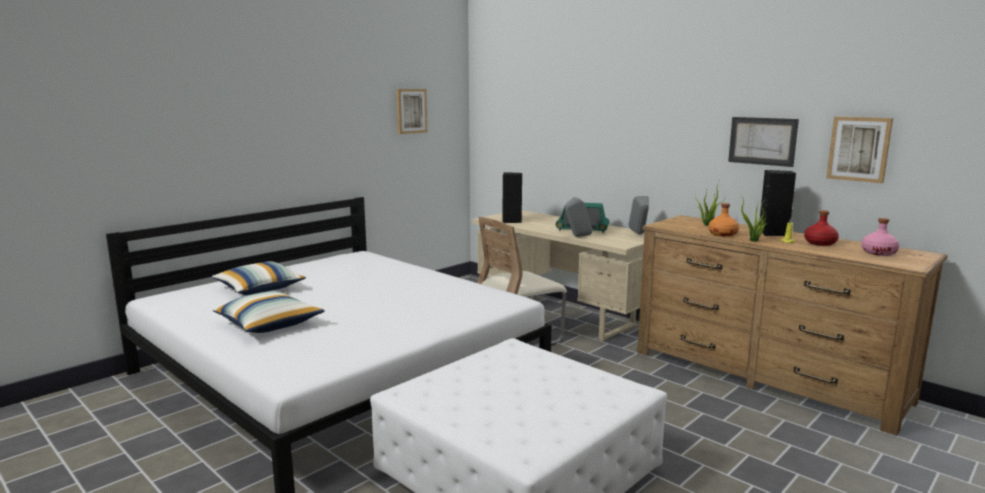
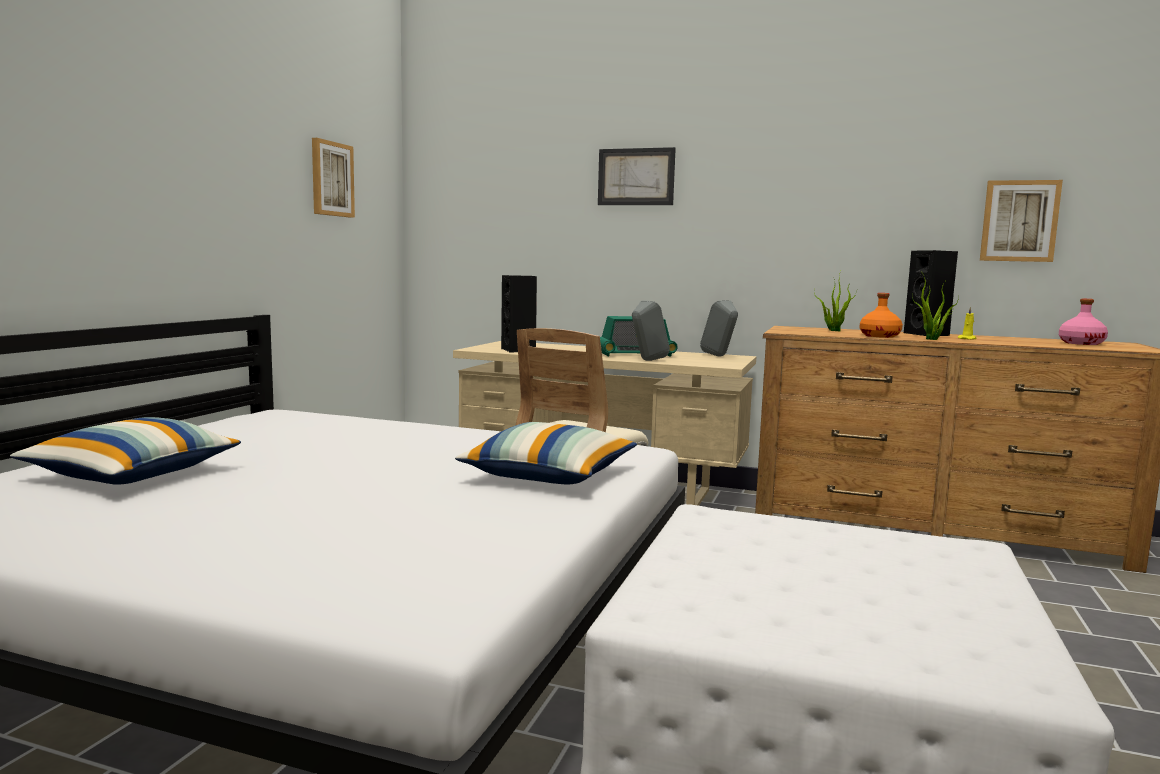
camera: 25 degrees left, 5 degrees down
pillow [212,291,325,333] -> pillow moved to [455,422,637,484]
picture [728,117,799,167] -> picture moved to [598,147,676,205]
red bottle [804,210,839,246] -> none

